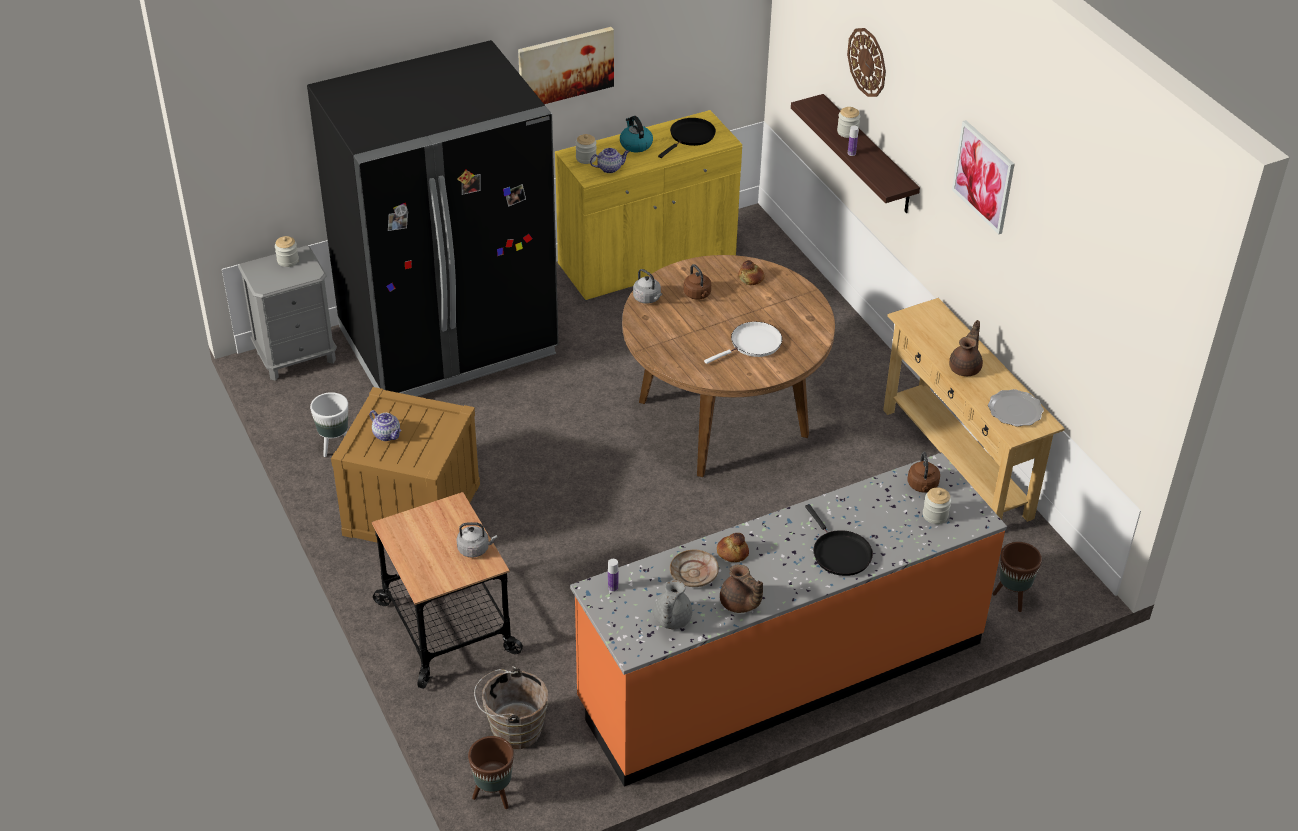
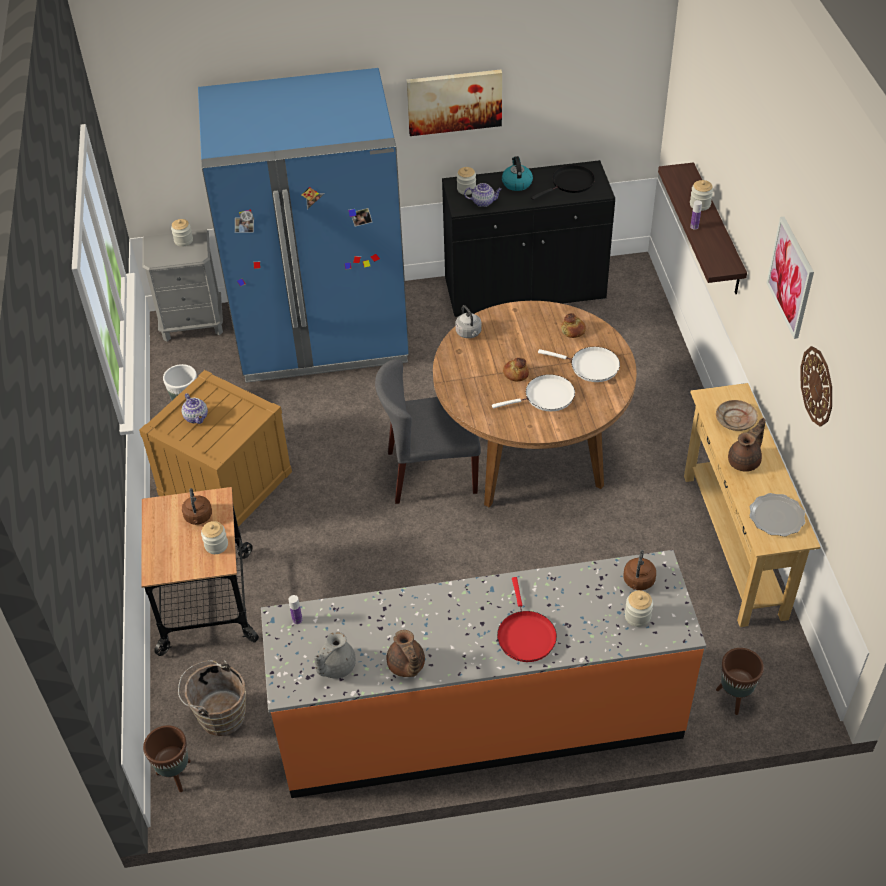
camera: 20 degrees right, 5 degrees up
black fridge [307,40,559,396] -> blue fridge [198,68,409,383]
grey kettle [456,522,497,558] -> jar [201,521,228,554]
yellow cabinet [555,110,742,301] -> black cabinet [442,160,615,317]
beige plate [670,550,719,587] -> beige plate moved to [716,400,758,431]
brown kettle [684,264,711,300] -> brown kettle moved to [182,488,212,525]
bread [717,533,749,562] -> bread moved to [503,358,529,382]
black frying pan [805,504,873,576] -> red frying pan [497,577,557,662]
wall clock [847,28,886,97] -> wall clock moved to [800,346,832,427]
none -> grey chair [375,359,481,504]
none -> white frying pan [538,347,620,382]

